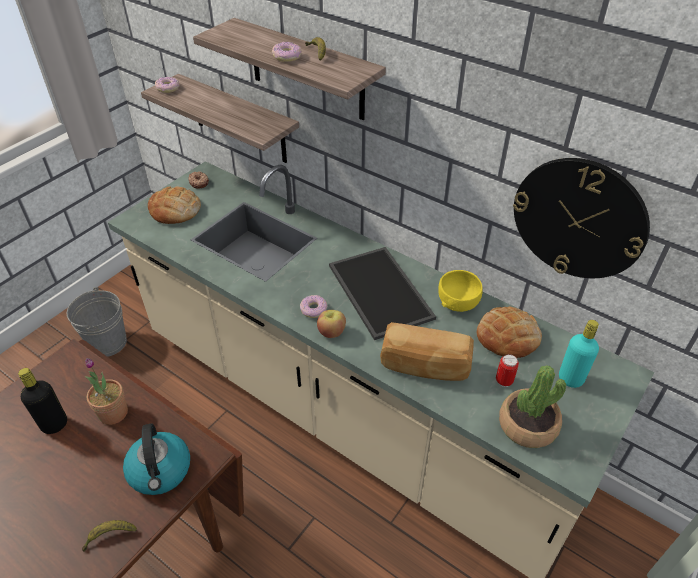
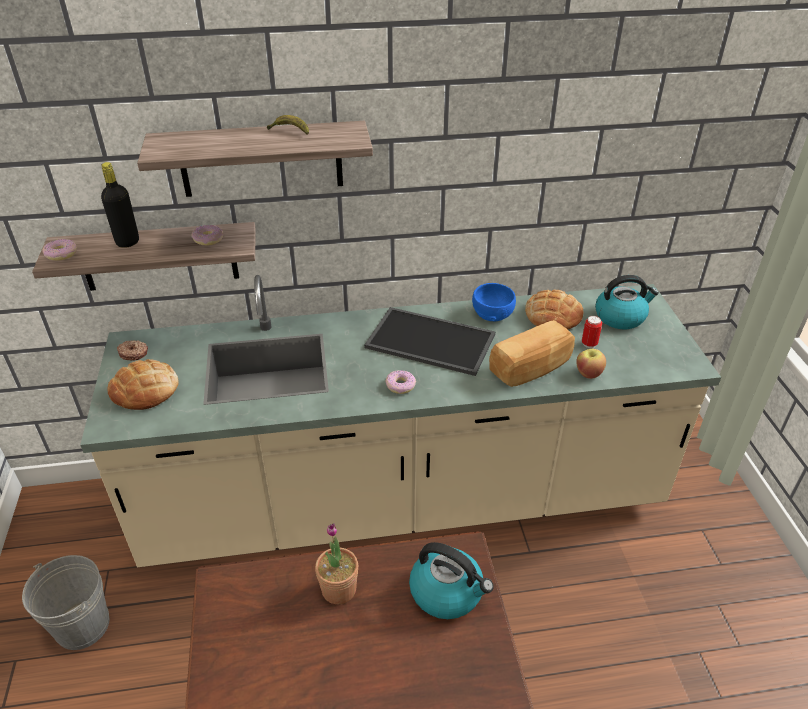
camera: 45 degrees left, 5 degrees down
black bottle [18,368,67,434] -> black bottle moved to [101,162,139,248]
banana [82,520,137,551] -> none
donut [272,42,302,62] -> donut moved to [191,225,223,246]
apple [317,310,346,338] -> apple moved to [577,349,606,379]
yellow bowl [438,270,483,312] -> blue bowl [472,283,516,321]
potted plant [499,365,566,448] -> none
wall clock [513,158,650,278] -> none
turquoise bottle [559,320,599,388] -> kettle [595,275,659,329]

